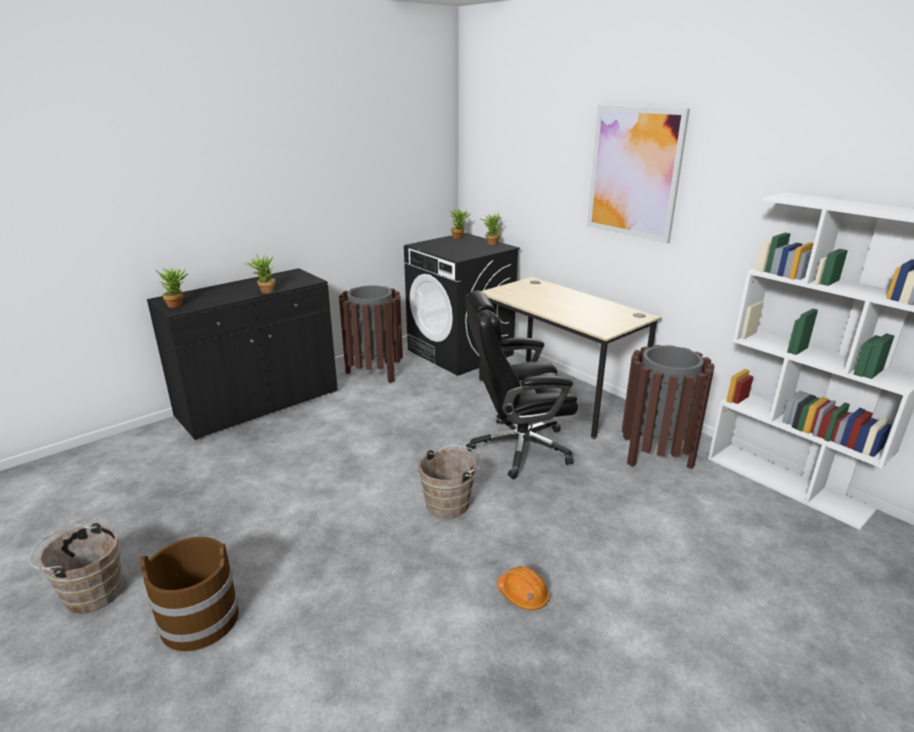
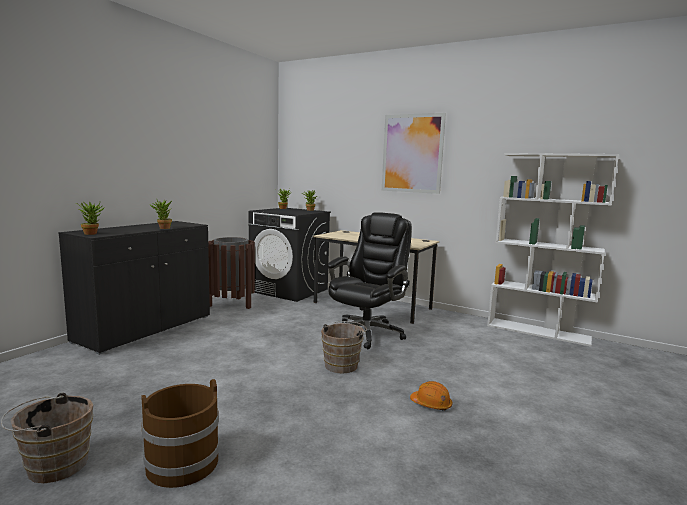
camera: 20 degrees left, 15 degrees down
black office chair [465,290,578,479] -> black office chair turned 150 degrees clockwise [327,212,412,349]
brown trash can [622,345,715,469] -> none

